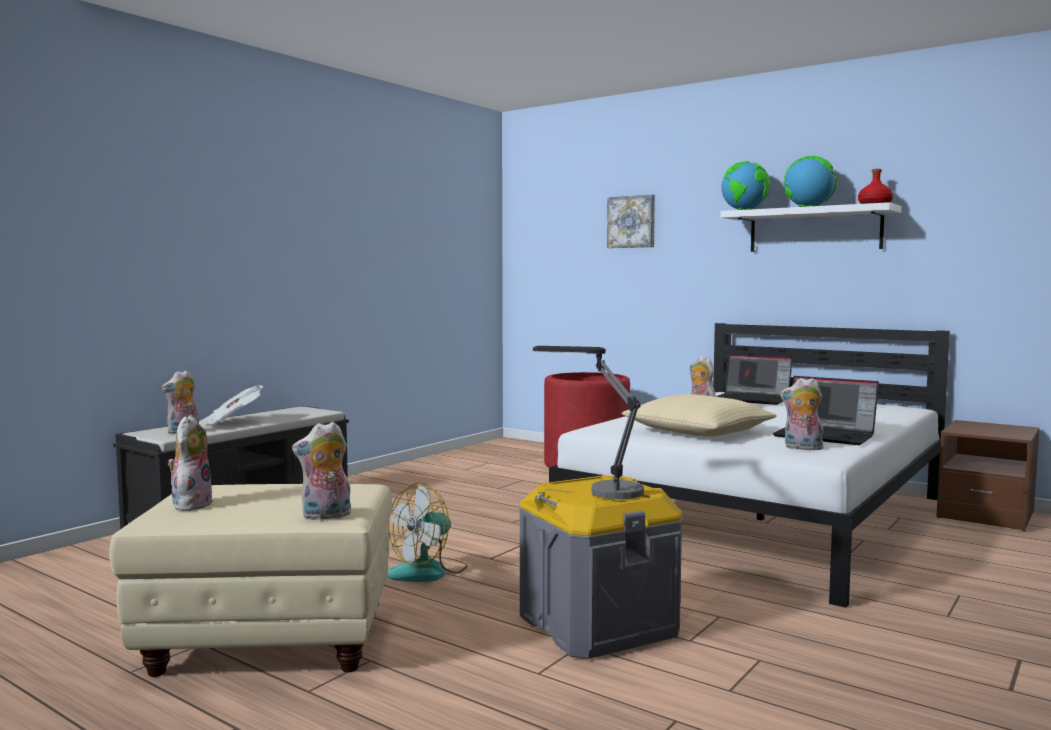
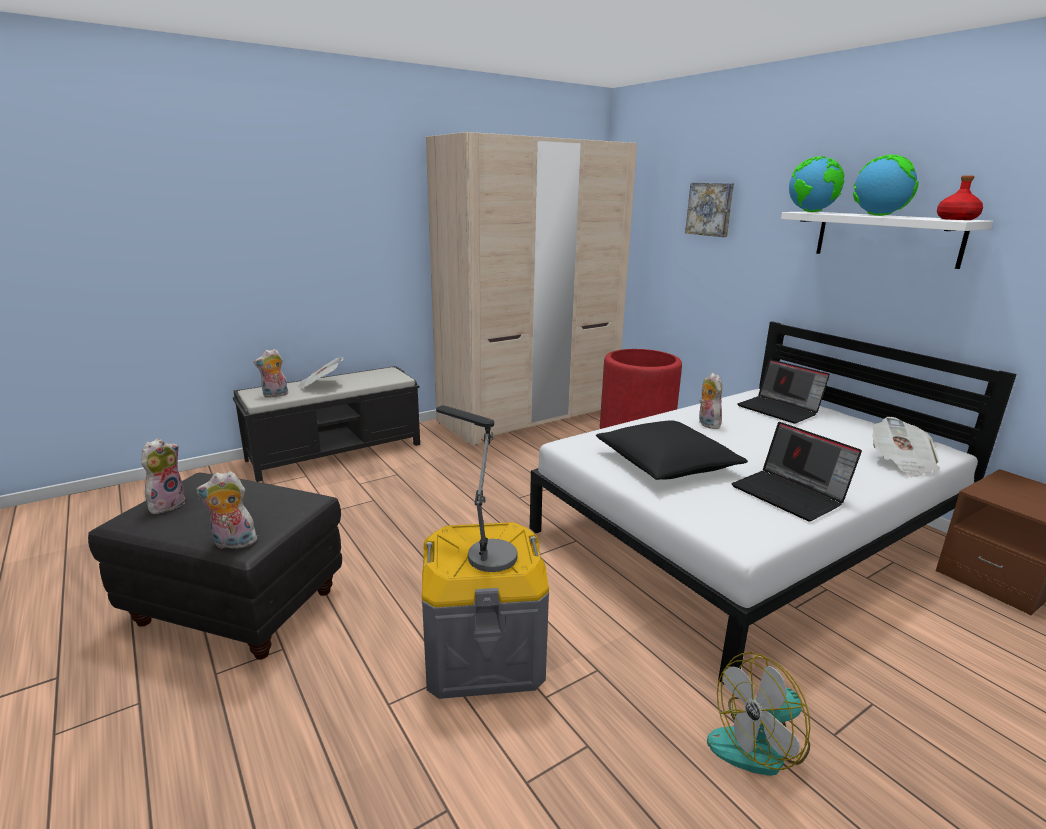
camera: 20 degrees right, 15 degrees up
beige ottoman [109,484,392,677] -> black ottoman [88,473,342,660]
fan [387,483,467,582] -> fan moved to [707,652,810,776]
beige pillow [622,394,777,437] -> black pillow [596,420,748,480]
plush toy [780,378,824,450] -> none
none -> beige wardrobe [426,132,637,445]
none -> newspaper [872,417,940,477]

